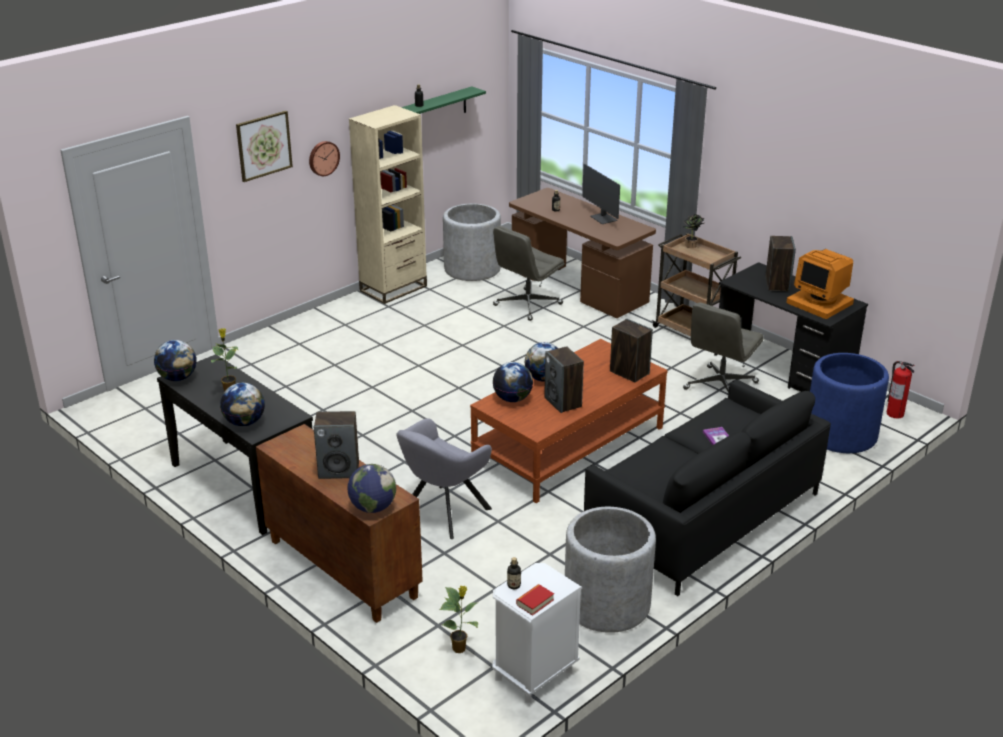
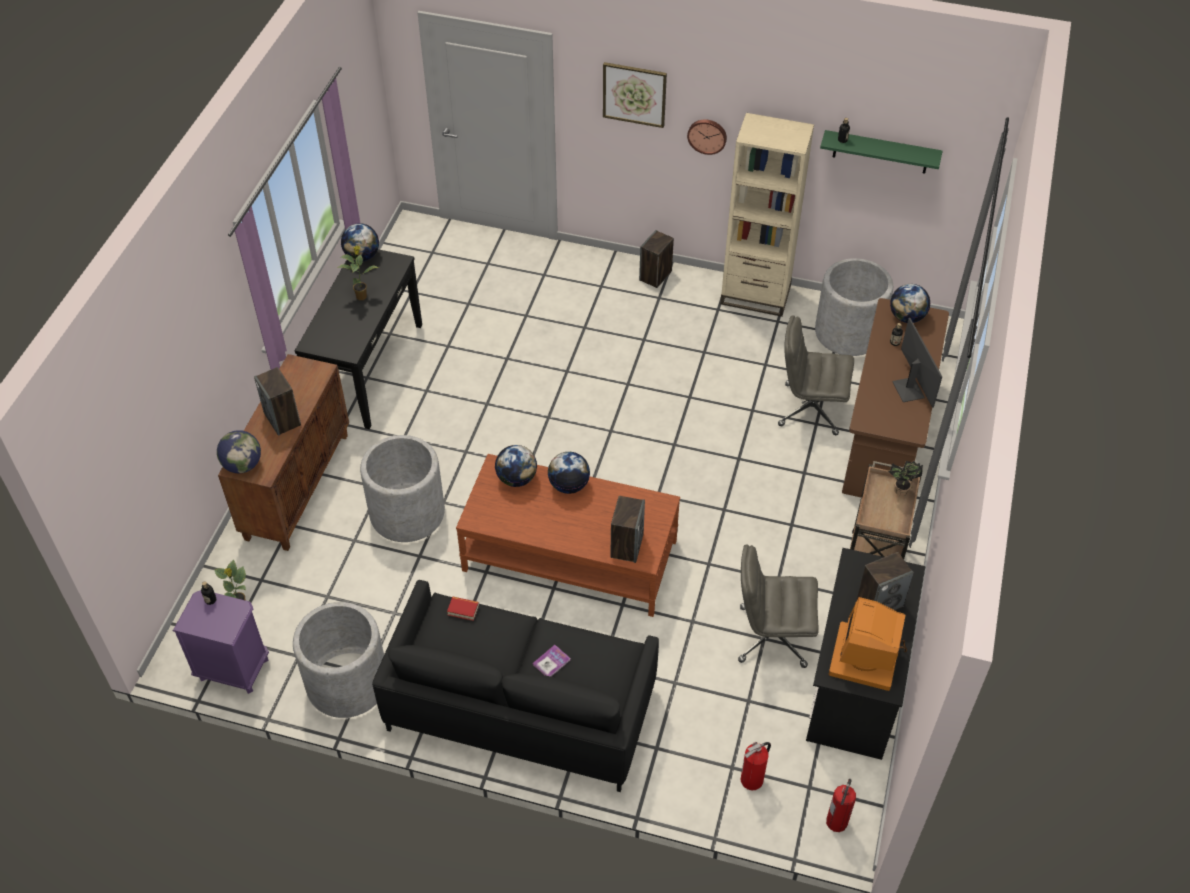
camera: 60 degrees right, 20 degrees up
globe [220,383,265,426] -> globe moved to [890,284,930,323]
grey armchair [396,418,492,539] -> grey planter [360,435,445,542]
white nightstand [492,563,582,703] -> purple nightstand [173,590,269,694]
book [516,584,554,616] -> book moved to [447,597,479,621]
speaker [544,346,584,413] -> speaker moved to [639,230,674,288]
monitor [582,164,620,224] -> monitor turned 135 degrees clockwise [892,318,942,408]
blue planter [810,353,889,453] -> fire extinguisher [741,742,771,790]

